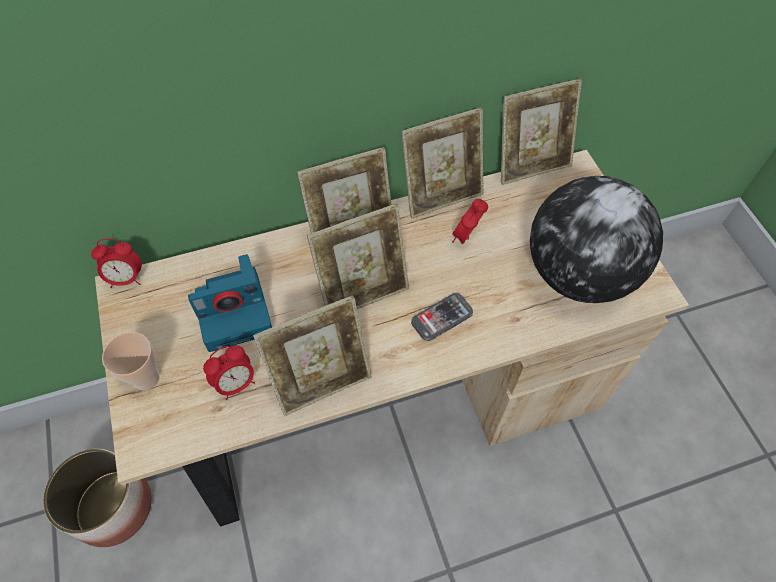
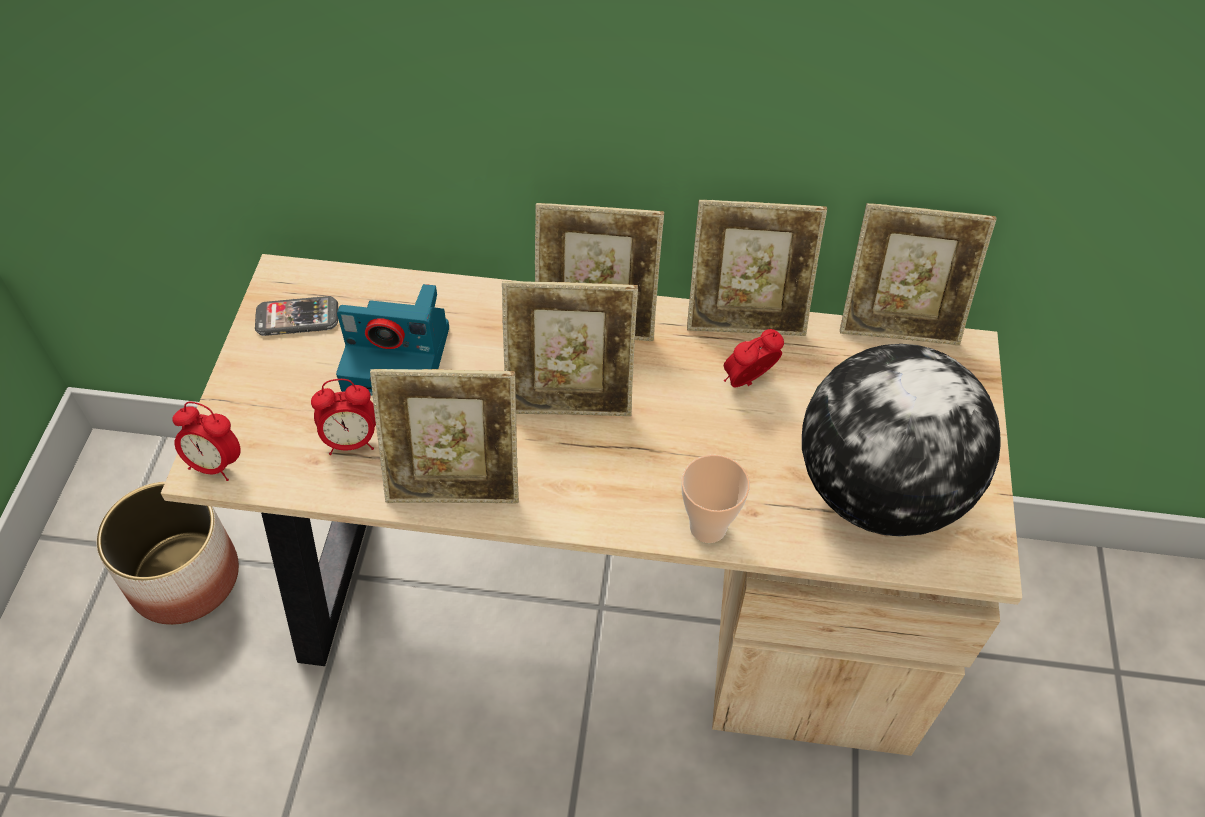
camera: 25 degrees right, 5 degrees down
alarm clock [91,238,142,288] -> alarm clock moved to [172,402,241,481]
cup [102,332,160,390] -> cup moved to [682,455,750,543]
phone [411,293,473,341] -> phone moved to [255,296,338,336]

